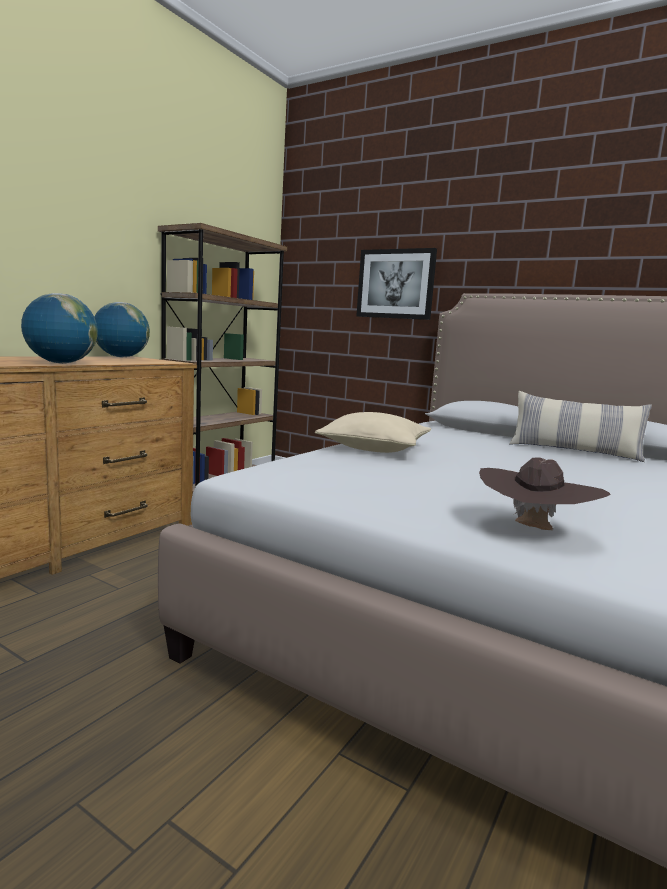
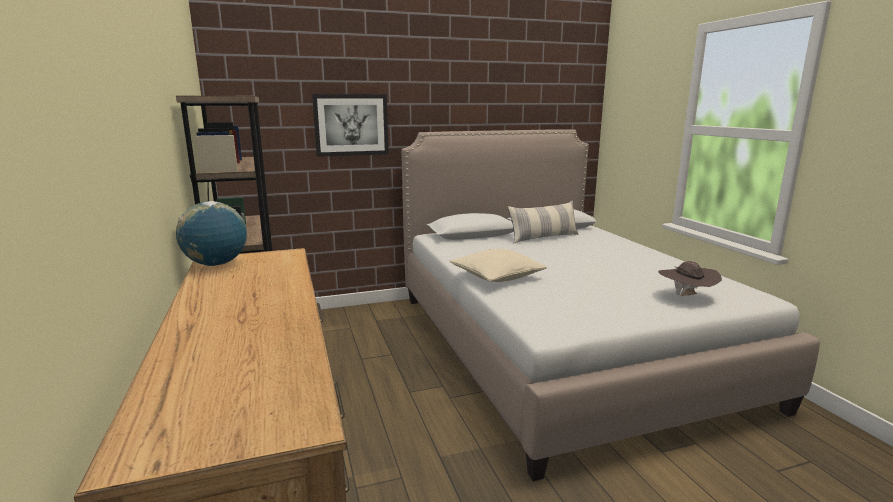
camera: 50 degrees left, 5 degrees up
globe [21,293,98,364] -> none

